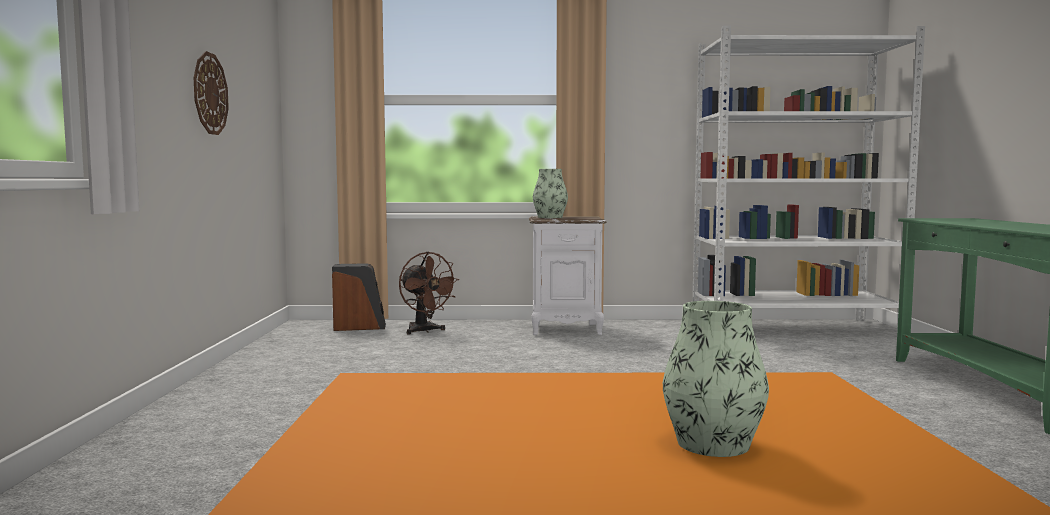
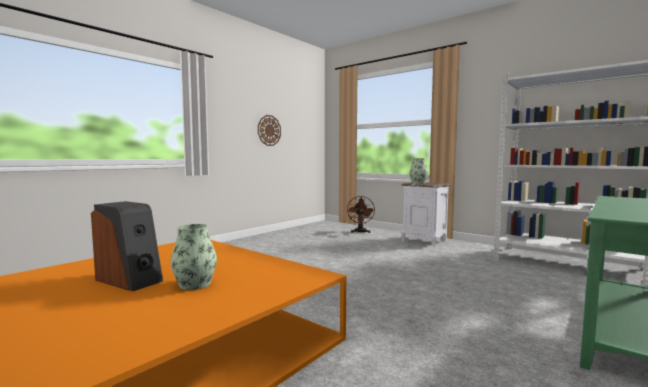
camera: 40 degrees right, 0 degrees up
speaker [332,263,386,331] -> speaker moved to [91,201,163,291]

